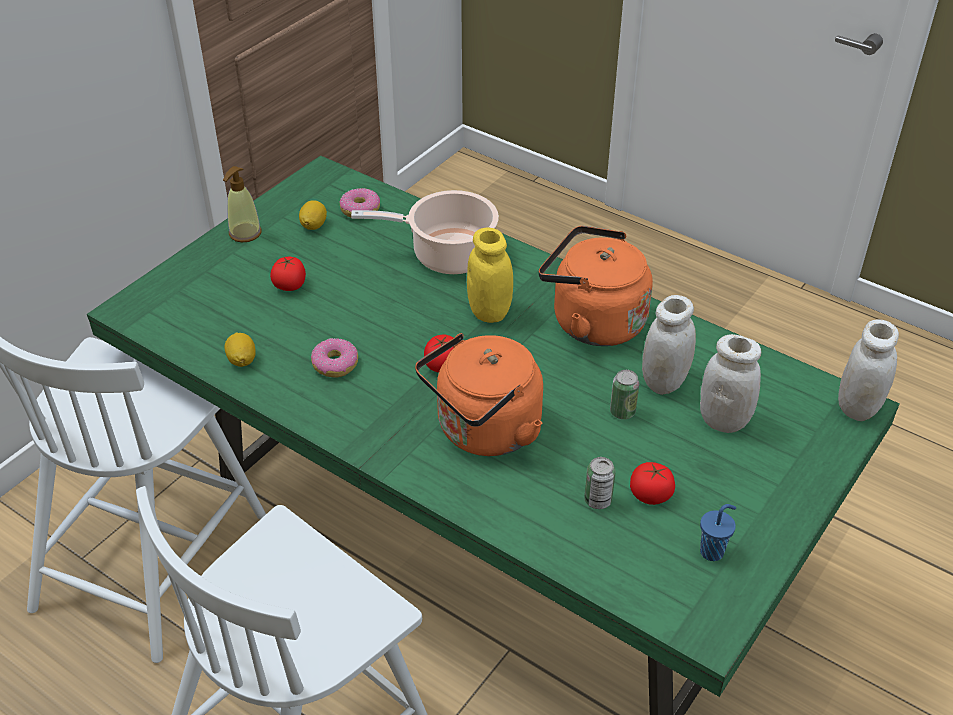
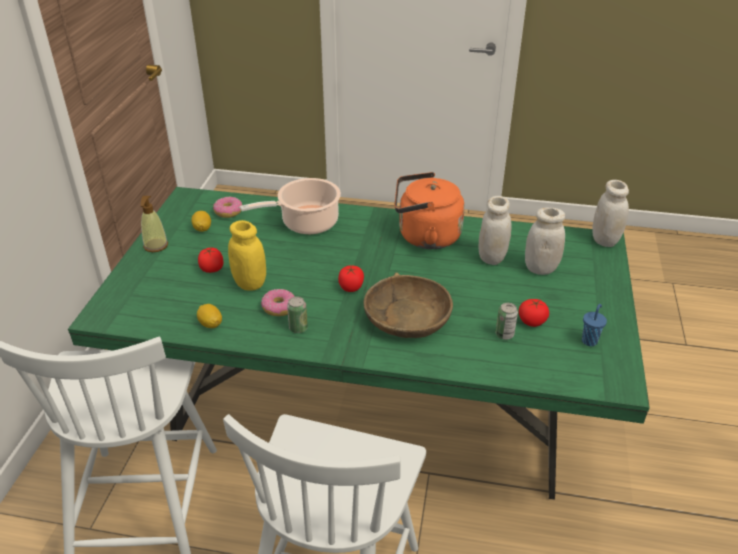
camera: 25 degrees left, 5 degrees down
orange kettle [415,333,543,456] -> brown bowl [363,272,453,338]
yellow jar [467,228,513,323] -> yellow jar moved to [228,220,266,291]
can [610,370,640,419] -> can moved to [287,297,308,333]

